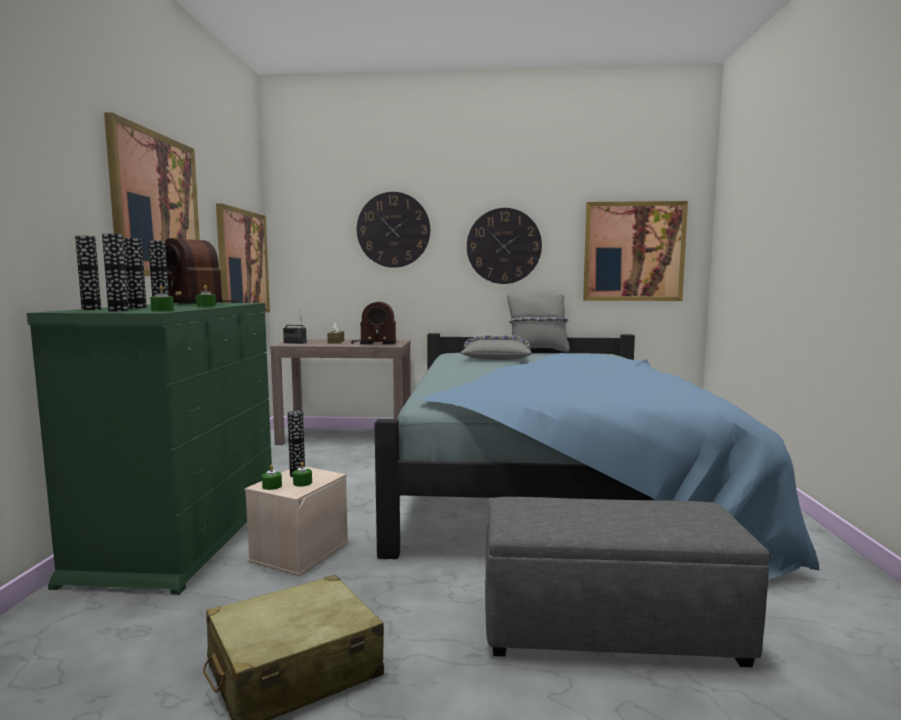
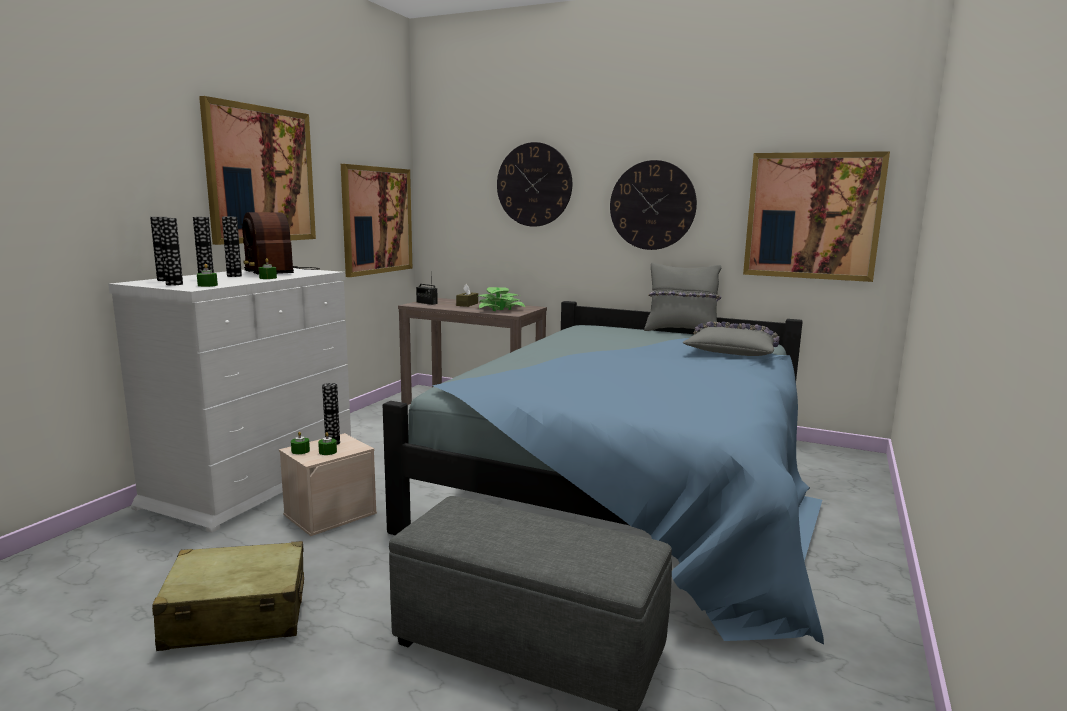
camera: 20 degrees right, 5 degrees up
green dresser [27,303,272,595] -> white dresser [108,268,351,533]
radio [351,302,396,344] -> potted plant [479,287,525,311]
grey pillow [460,335,532,360] -> grey pillow moved to [683,322,780,356]

